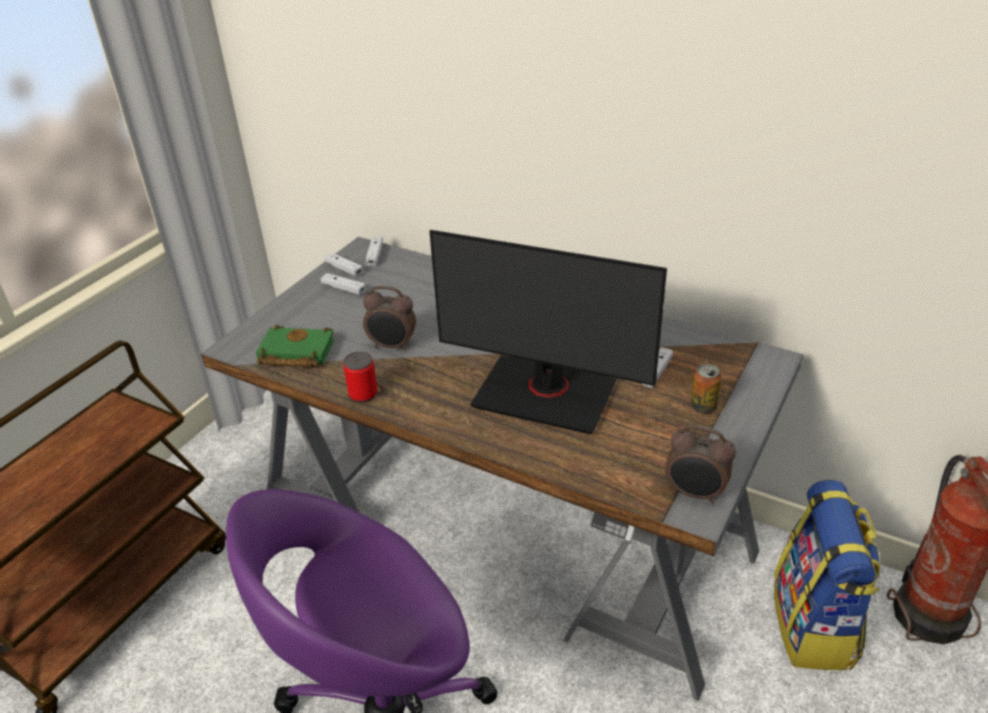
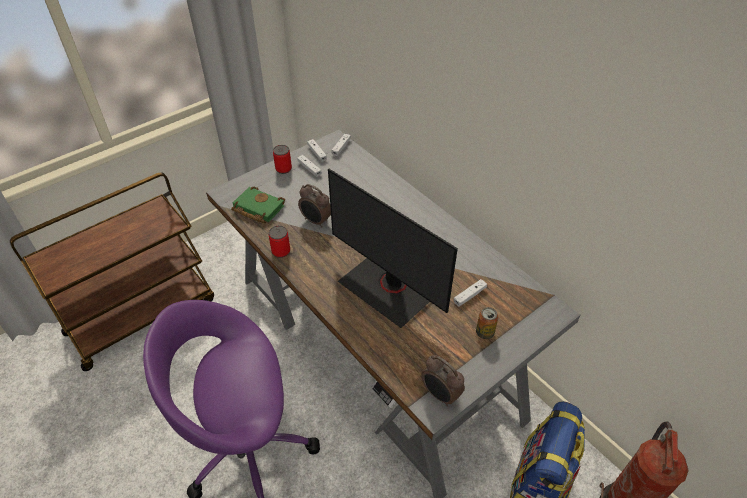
camera: 20 degrees right, 10 degrees up
none -> can [273,145,292,174]

